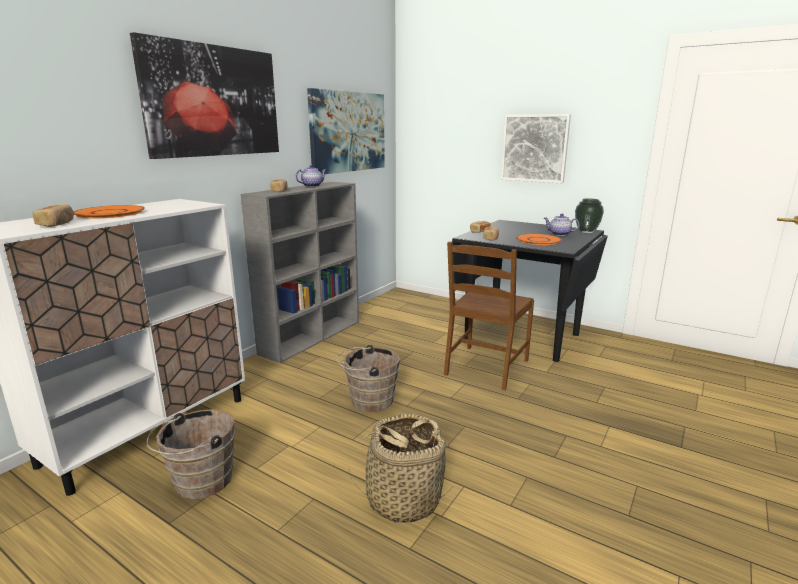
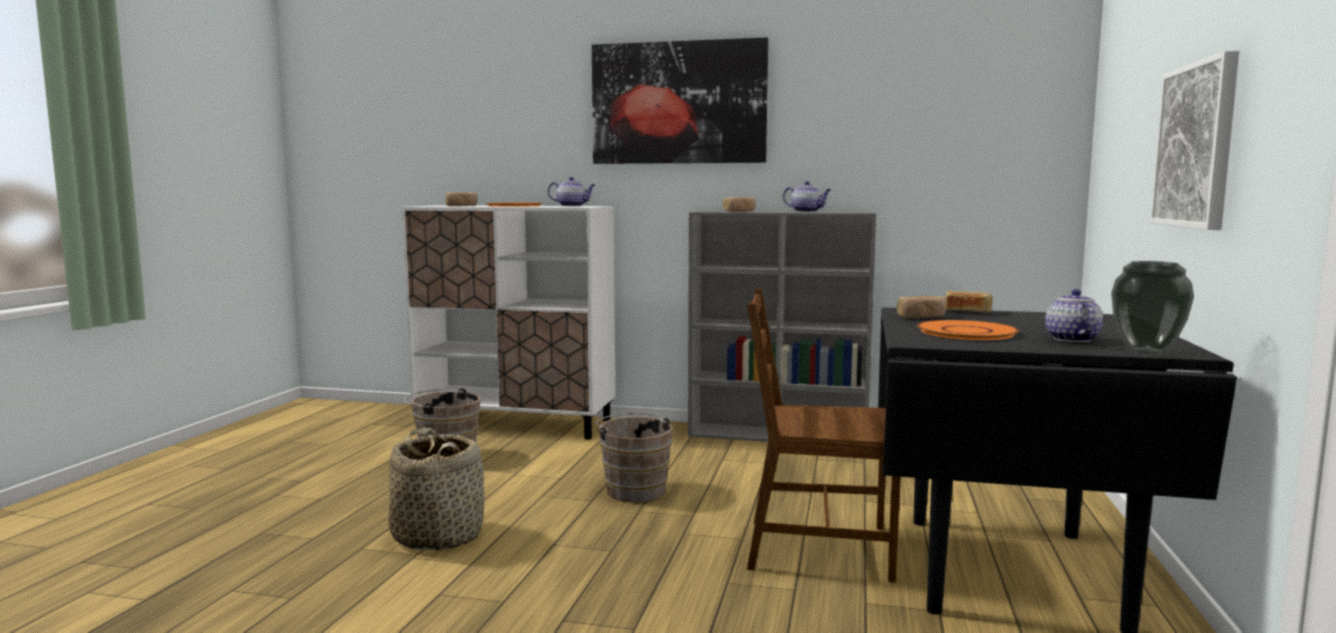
camera: 70 degrees right, 10 degrees down
picture [307,88,385,174] -> none
none -> teapot [548,177,595,206]

